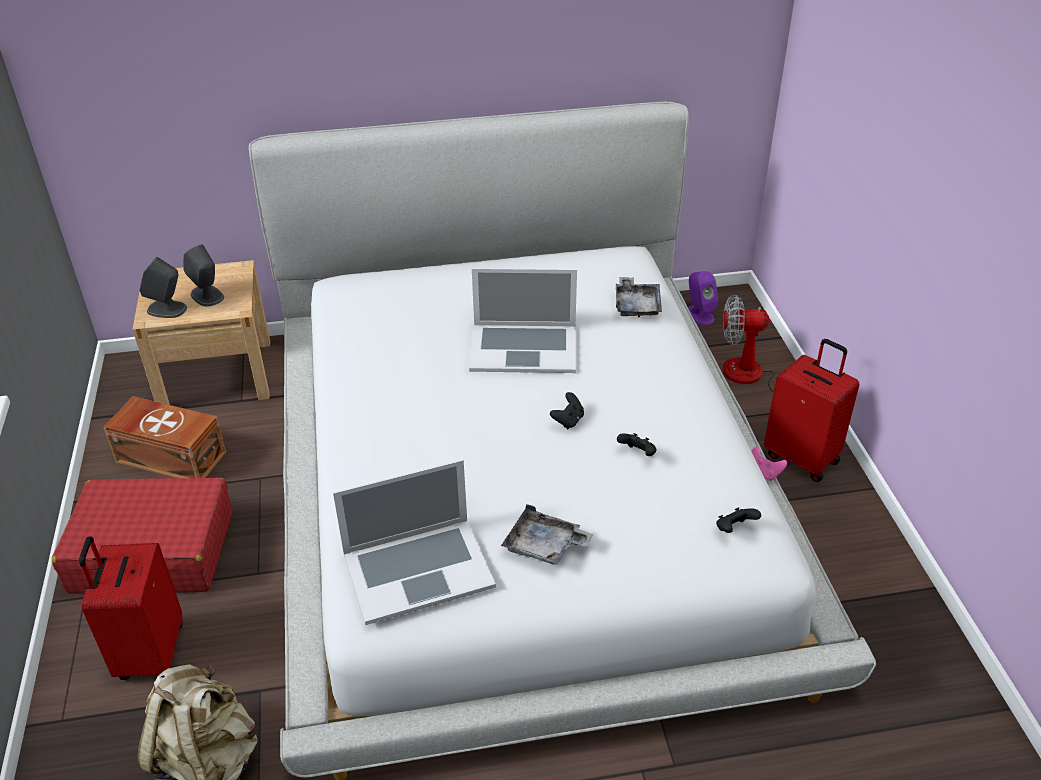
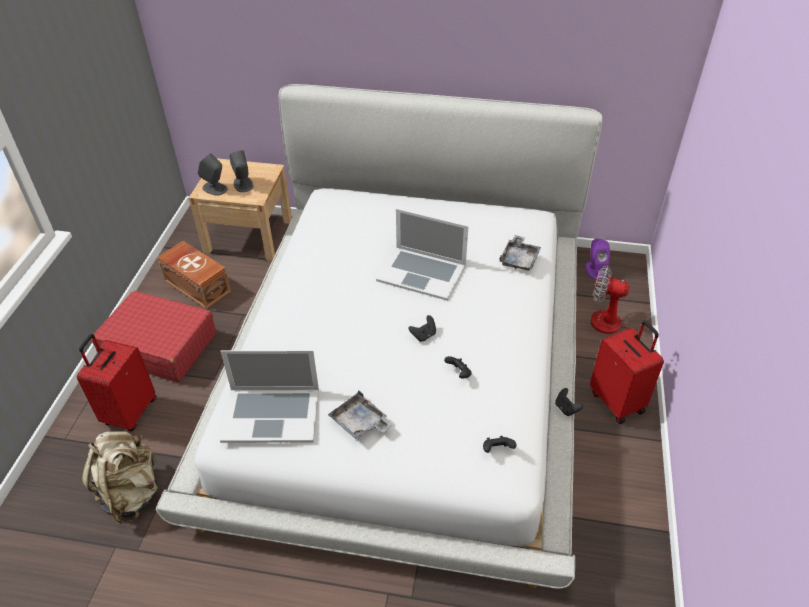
camera: 20 degrees right, 5 degrees up
pink game controller [751,447,787,481] -> black game controller [555,388,583,416]

